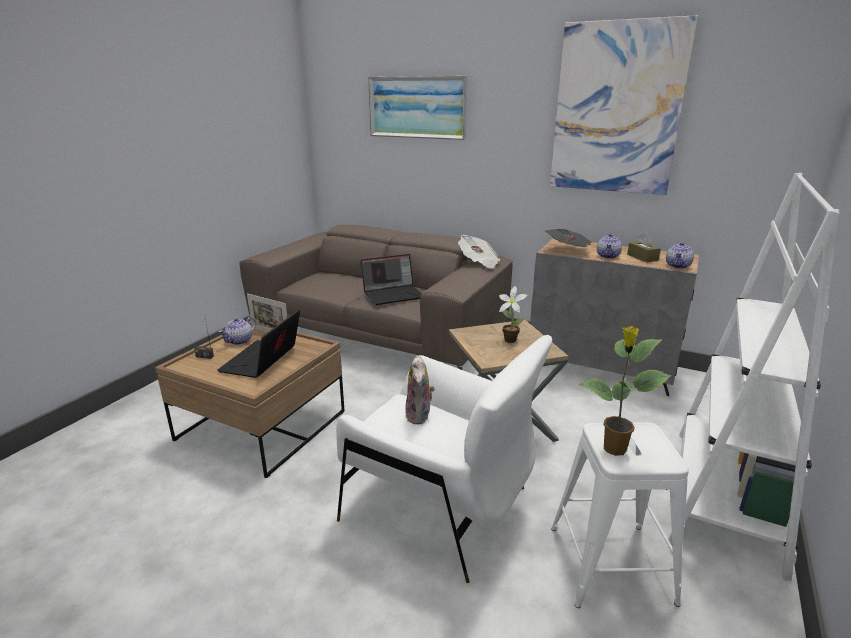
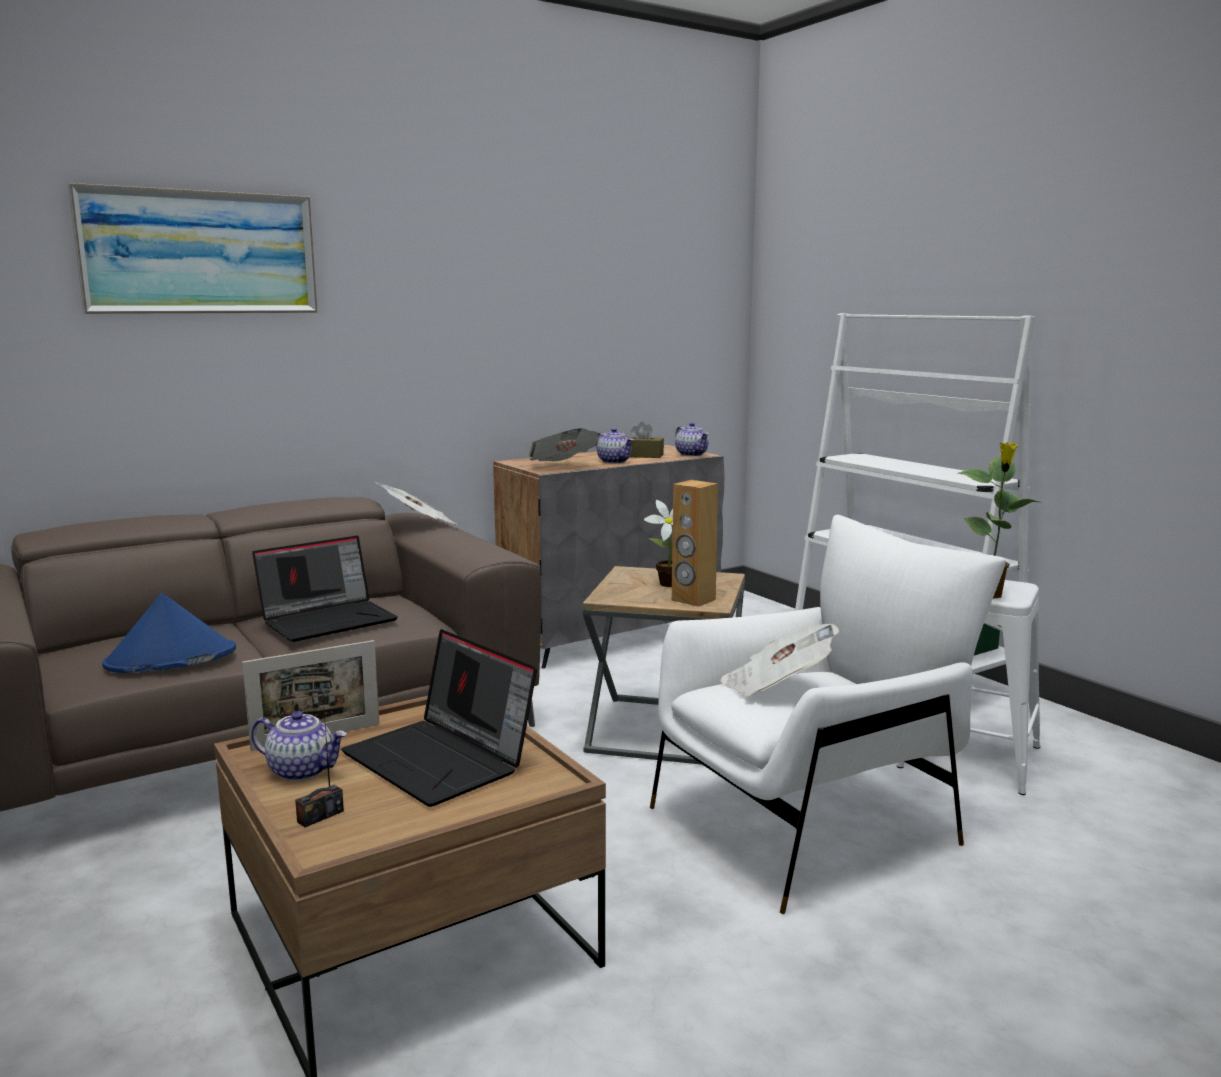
camera: 60 degrees left, 10 degrees down
teapot [219,317,256,345] -> teapot turned 45 degrees counterclockwise [251,711,347,781]
laptop [360,254,421,305] -> laptop turned 45 degrees clockwise [252,536,398,642]
plush toy [405,355,435,424] -> newspaper [720,623,840,697]
picture [550,15,698,195] -> none
none -> blue hat [102,593,236,673]
none -> brown speaker [672,480,718,607]

